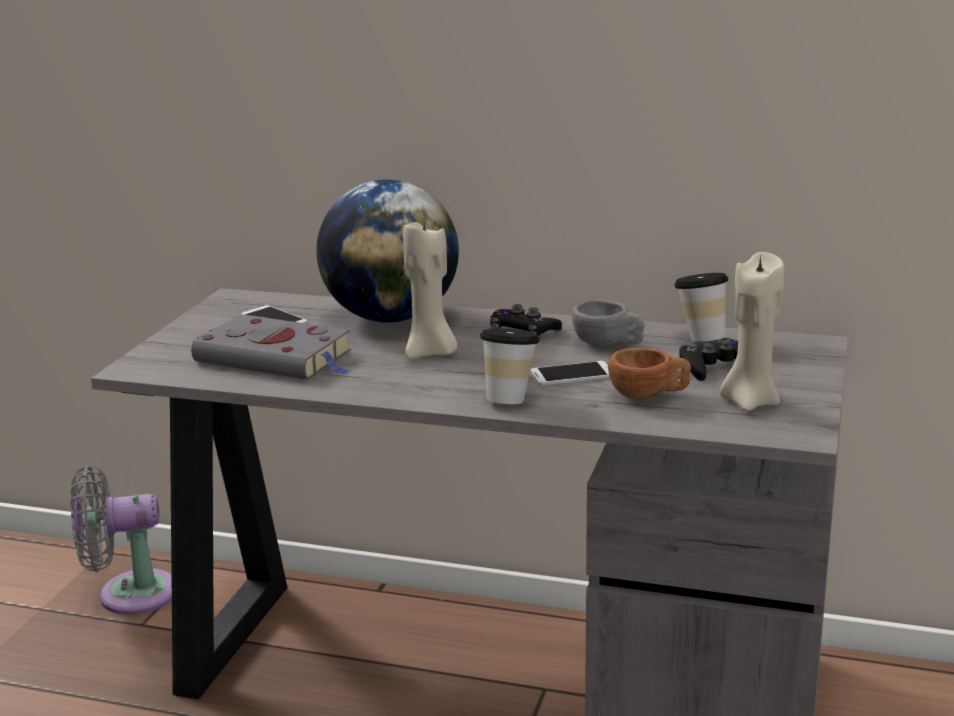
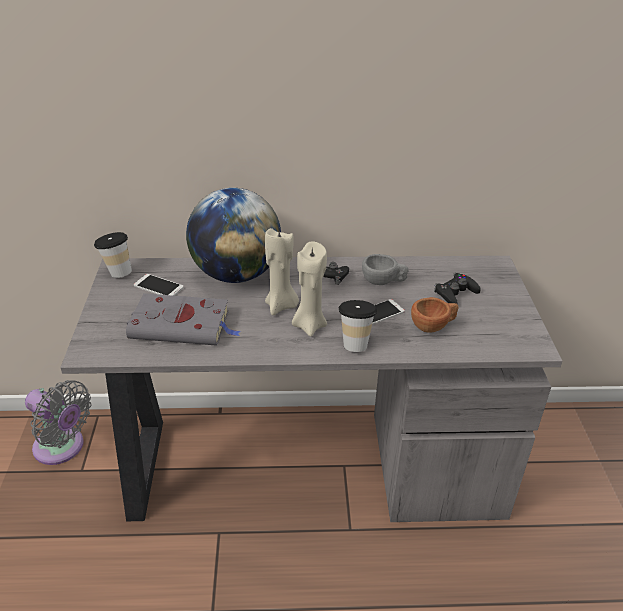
camera: 20 degrees left, 15 degrees up
grey fan [71,466,172,615] -> grey fan turned 120 degrees counterclockwise [25,380,92,465]
cup [674,273,728,342] -> cup moved to [94,232,132,278]
beige candle [720,252,784,411] -> beige candle moved to [292,241,327,337]

